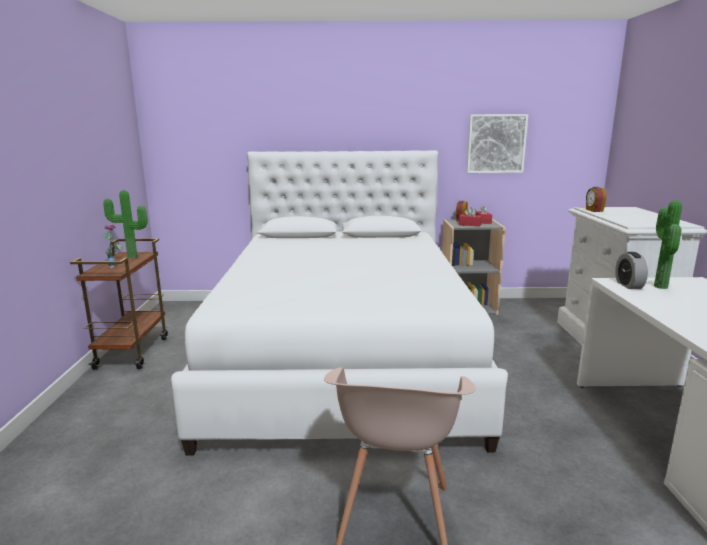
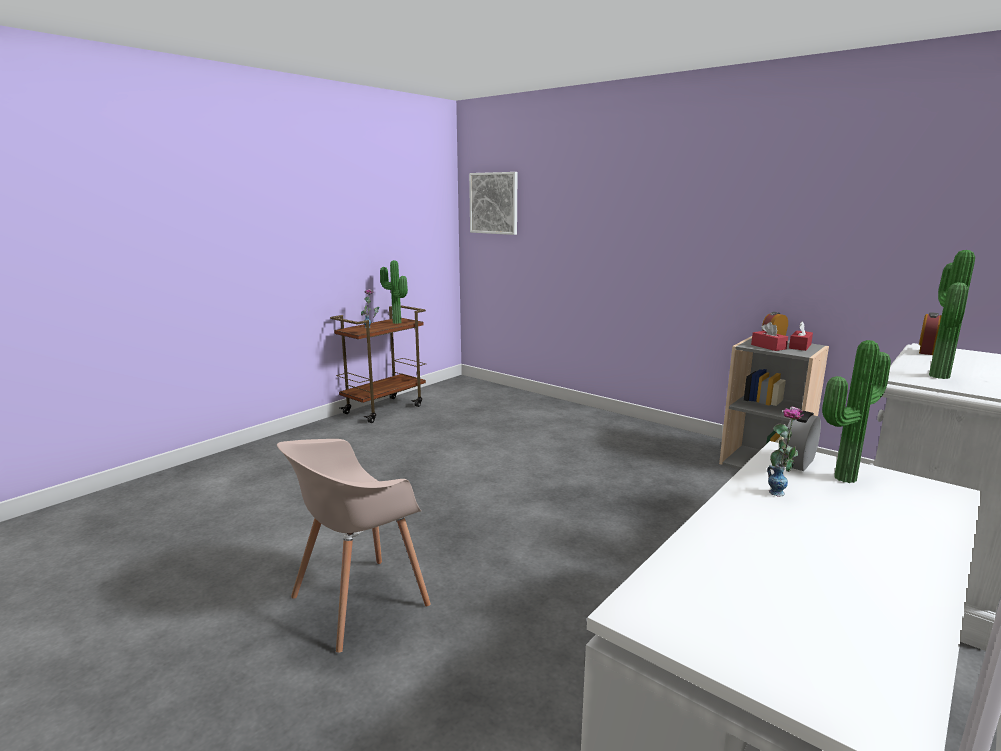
camera: 40 degrees right, 0 degrees up
white bed [171,150,508,456] -> none
picture [466,114,528,173] -> picture moved to [469,172,518,235]
none -> vase [767,407,804,497]
none -> potted plant [929,250,975,379]

